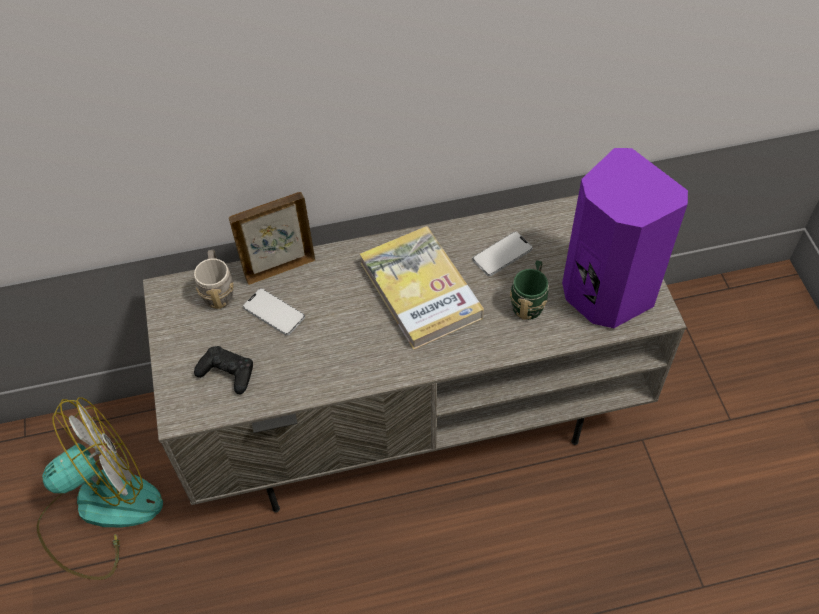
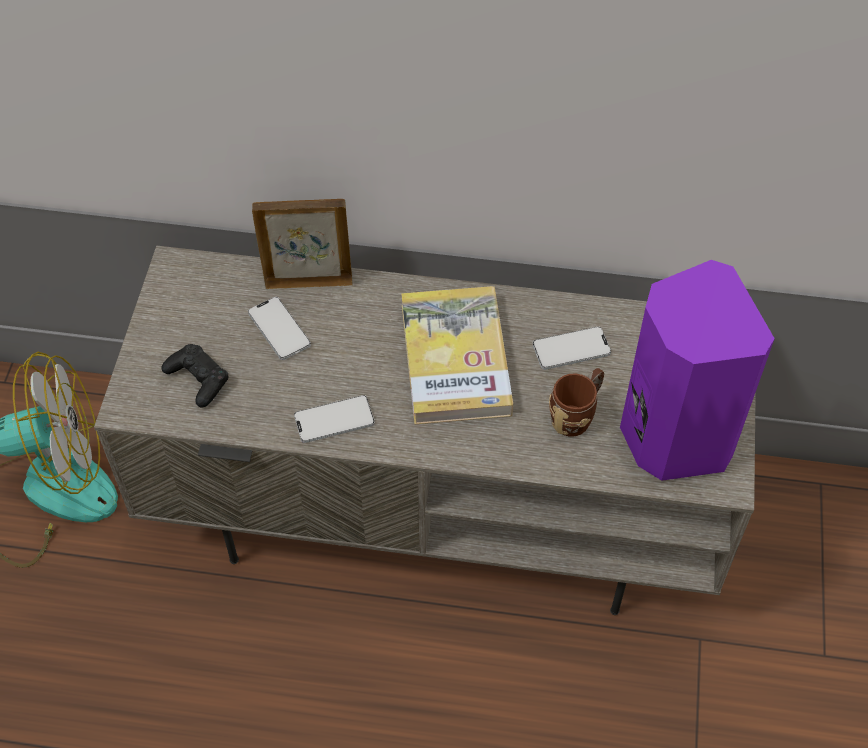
camera: 20 degrees right, 0 degrees up
grey mug [194,250,234,309] -> none
green mug [510,260,549,320] -> brown mug [549,368,604,437]
none -> phone [294,395,375,443]

